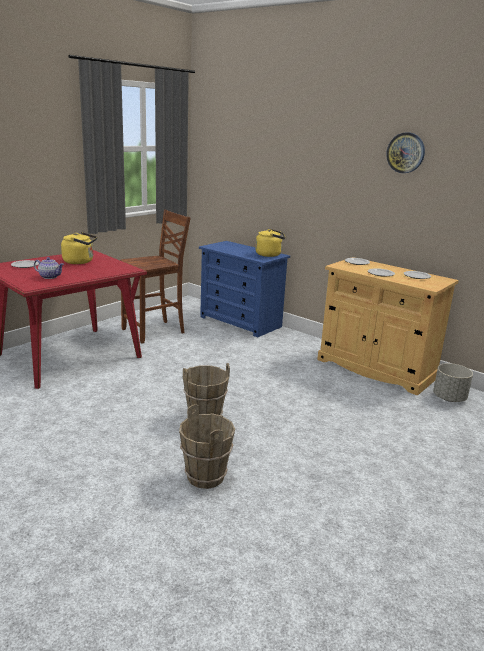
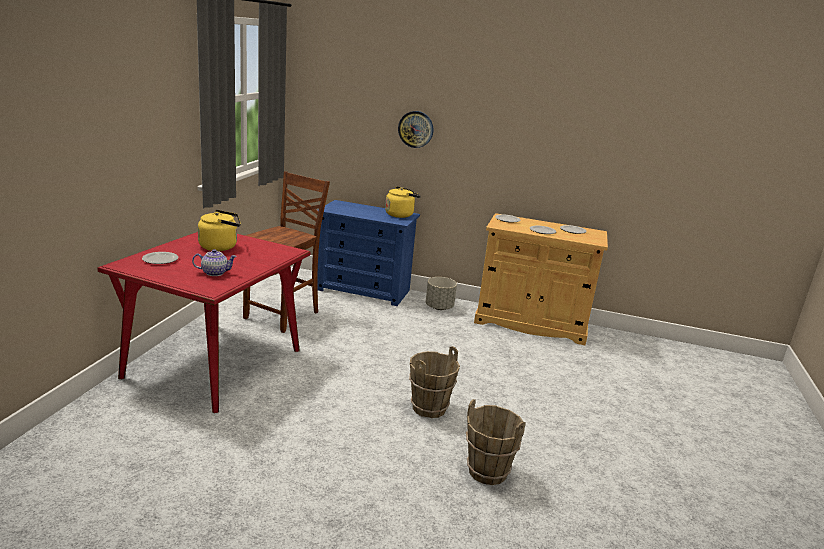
camera: 25 degrees left, 0 degrees up
wall clock [386,132,425,173] -> wall clock moved to [398,111,433,148]
grey planter [433,363,473,402] -> grey planter moved to [426,277,457,310]

